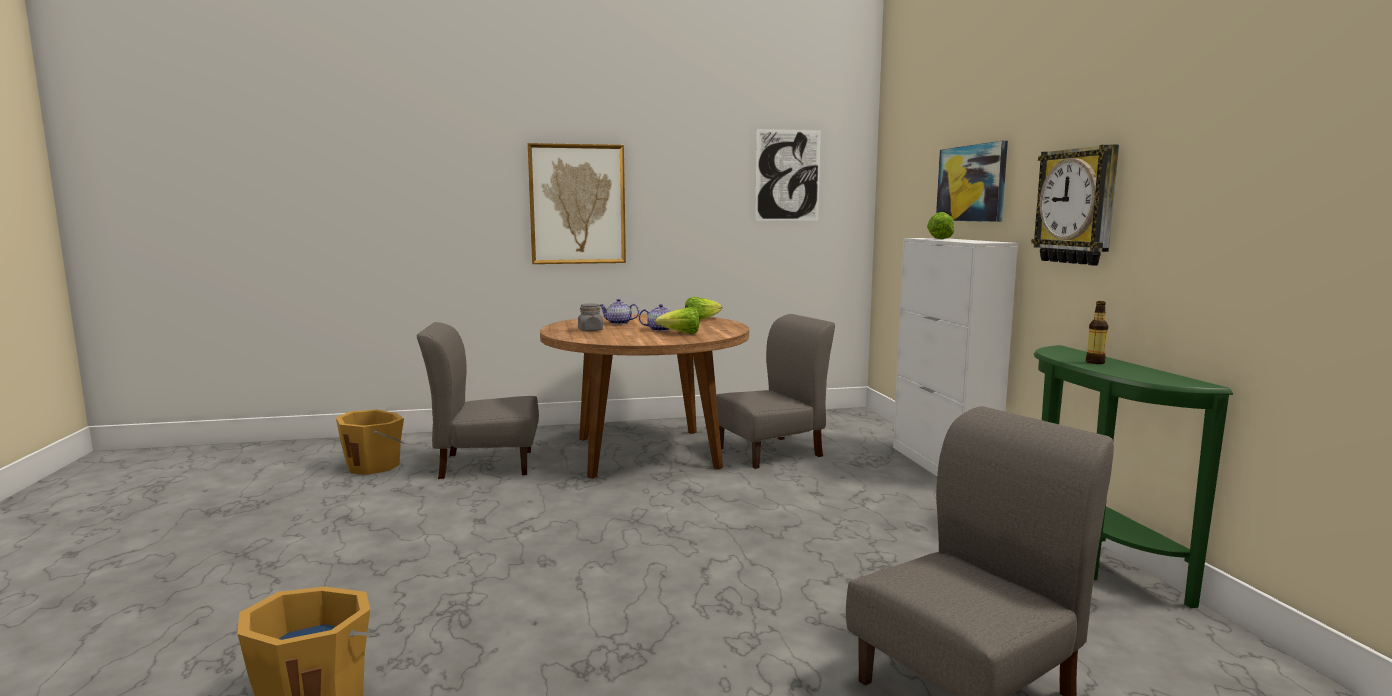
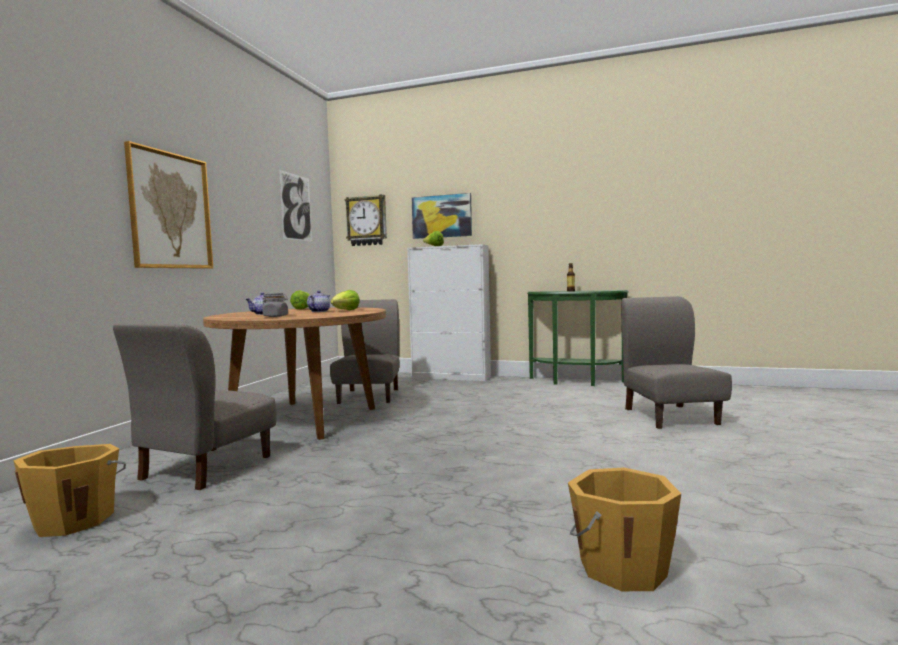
camera: 60 degrees left, 5 degrees down
wall clock [1031,144,1119,266] -> wall clock moved to [345,195,387,246]

